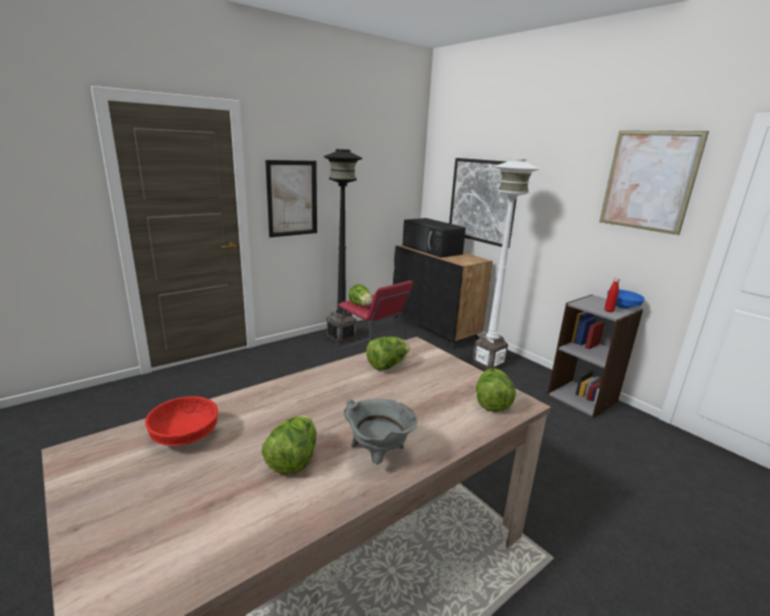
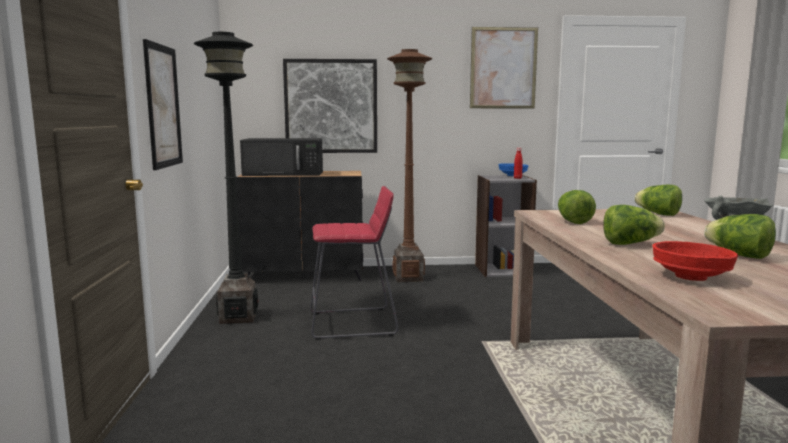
camera: 55 degrees left, 10 degrees down
lettuce [349,284,372,306] -> lettuce moved to [603,205,665,245]
white floor lamp [472,158,540,370] -> brown floor lamp [387,49,432,282]

